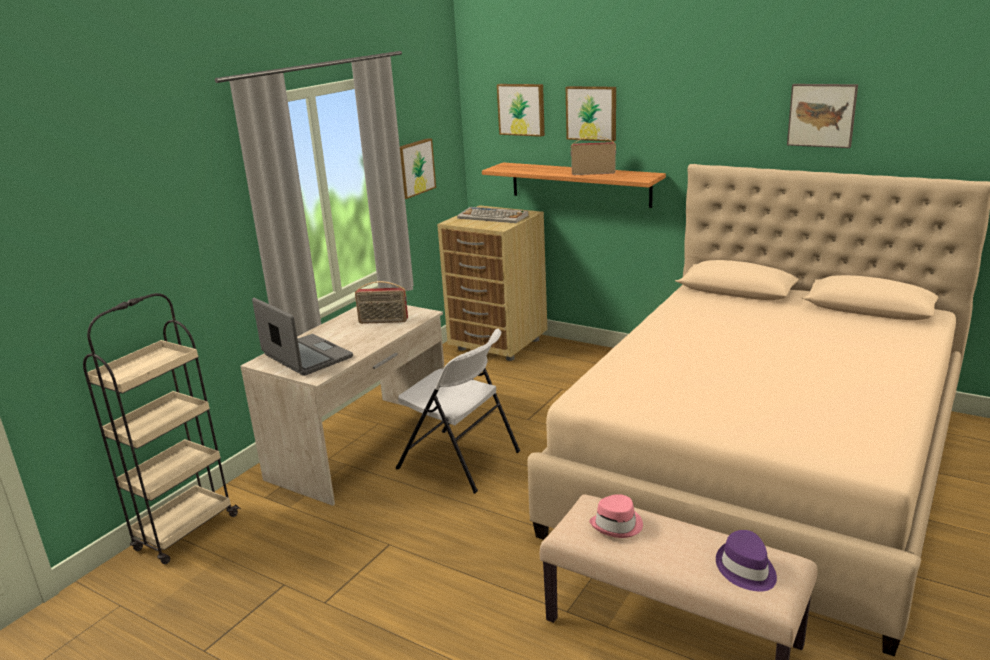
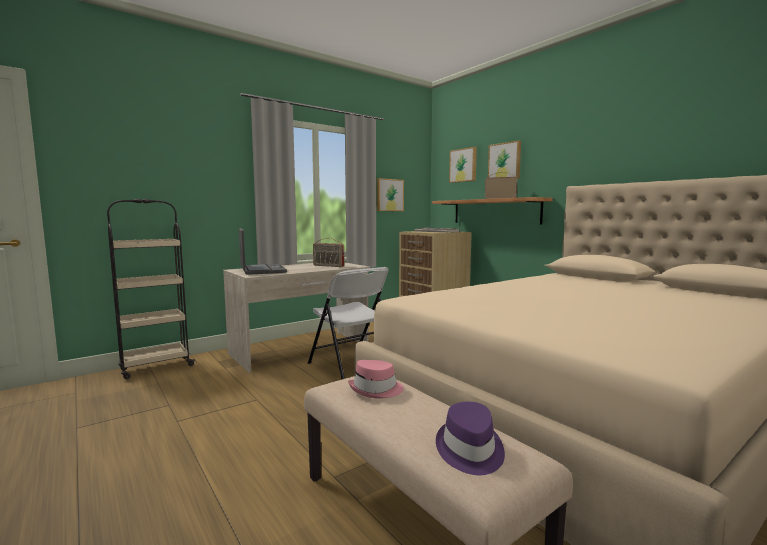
camera: 20 degrees right, 15 degrees down
picture [787,84,858,148] -> none

